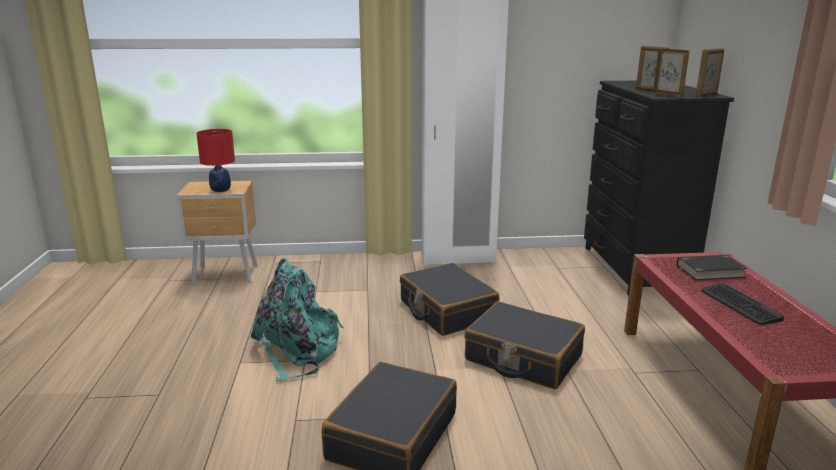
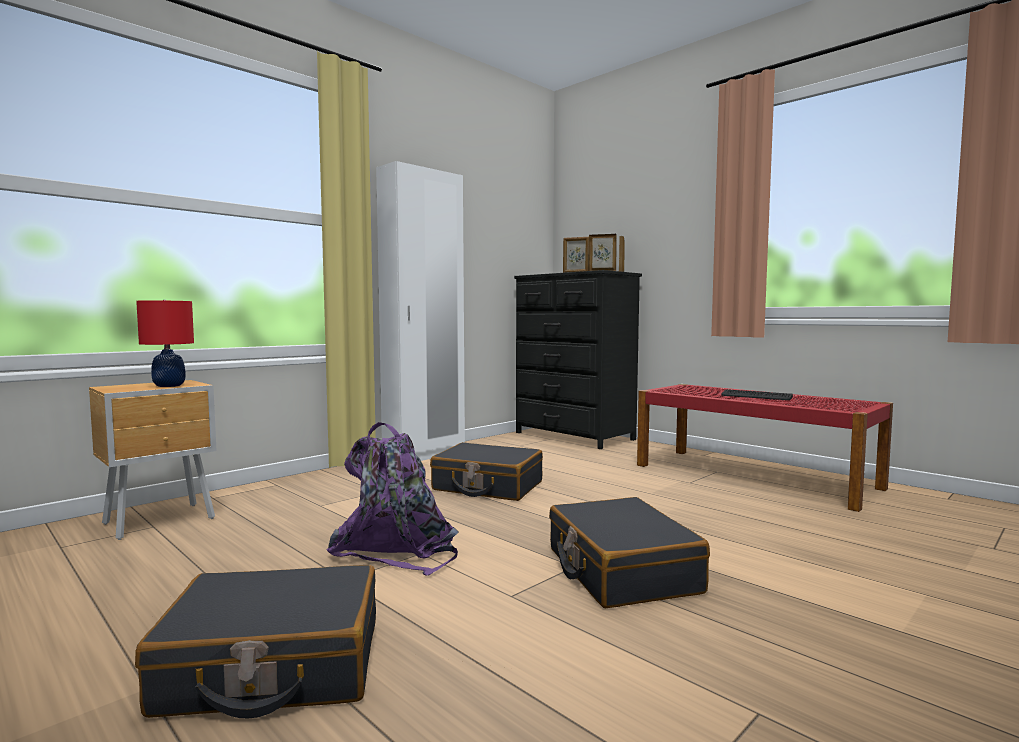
camera: 40 degrees left, 15 degrees down
turquoise backpack [251,258,344,381] -> purple backpack [327,422,459,576]
black suitcase [464,301,585,389] -> black suitcase moved to [135,565,376,718]
black book [672,255,748,280] -> none

